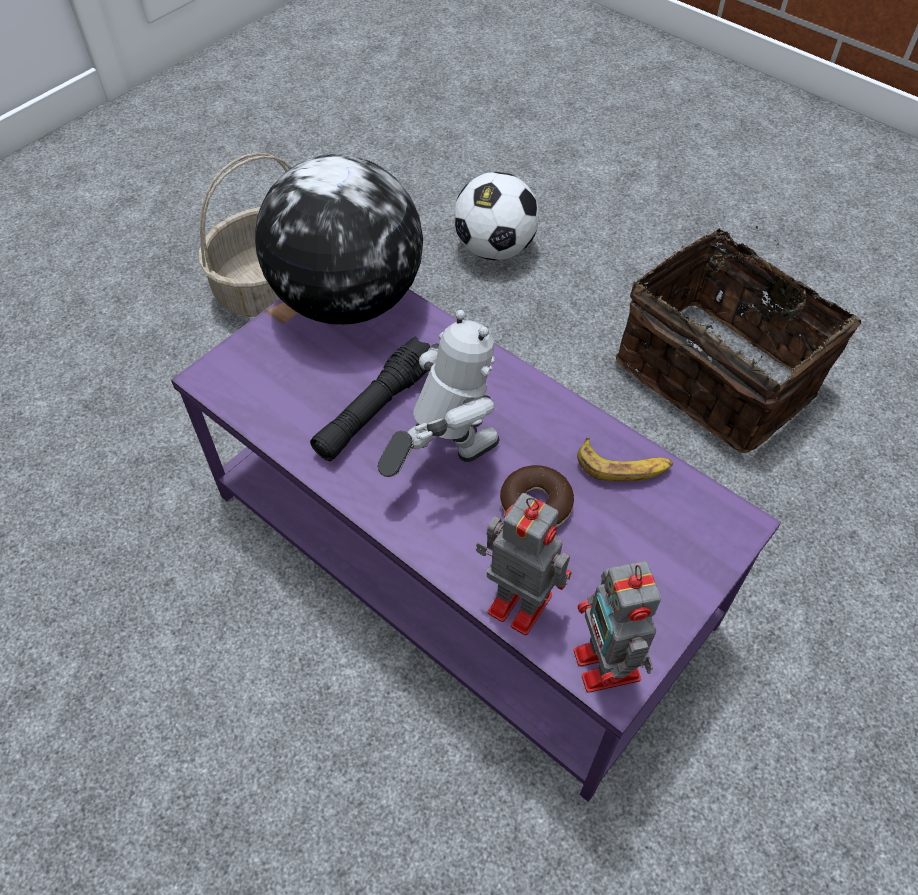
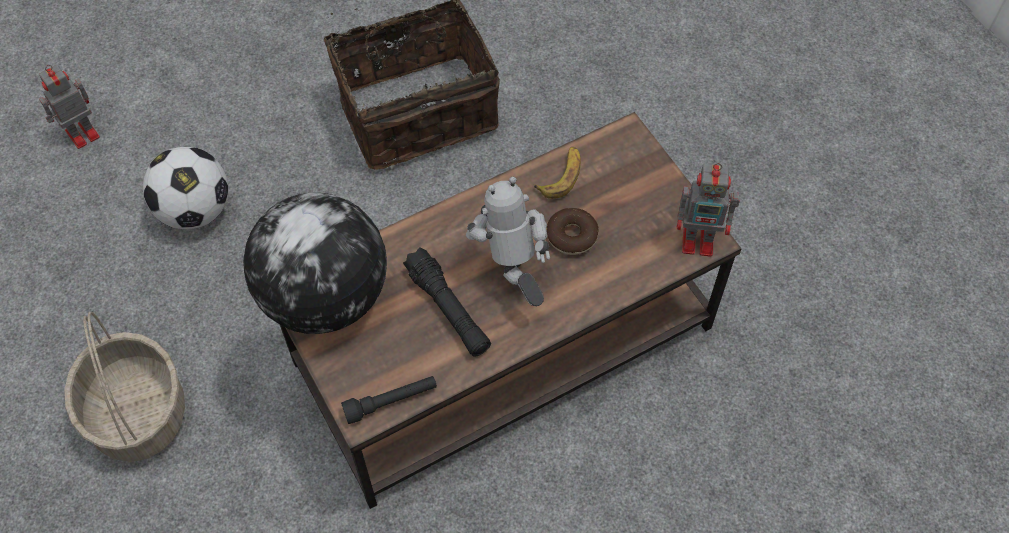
camera: 70 degrees left, 5 degrees up
purple coffee table [171,289,781,802] -> brown coffee table [280,112,742,509]
toy robot [476,493,572,635] -> toy robot moved to [39,65,100,149]
none -> black flashlight [341,376,437,424]

